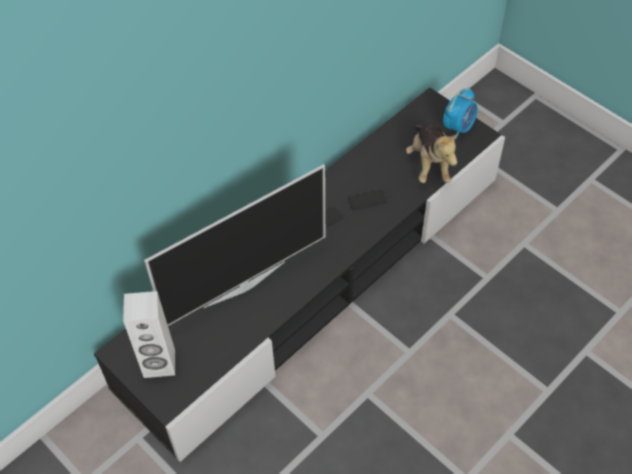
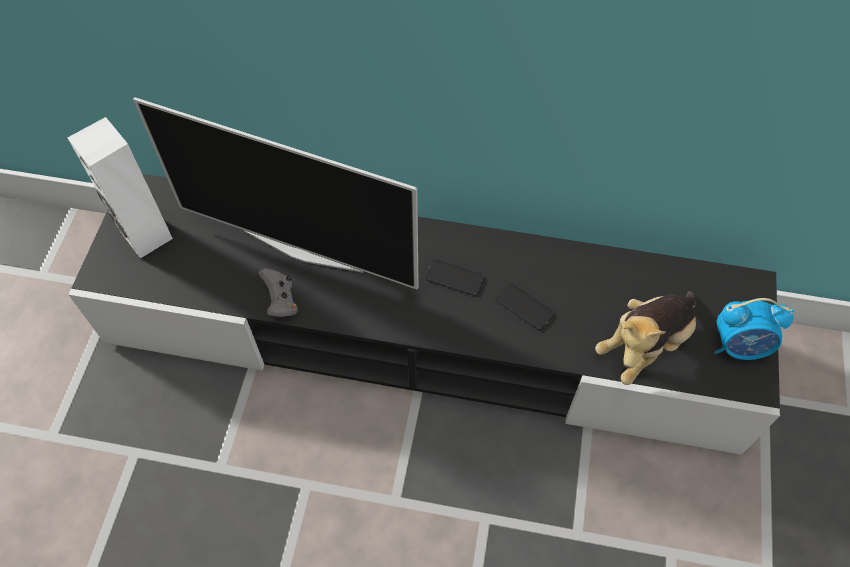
camera: 55 degrees right, 5 degrees up
none -> grey game controller [259,268,298,317]

